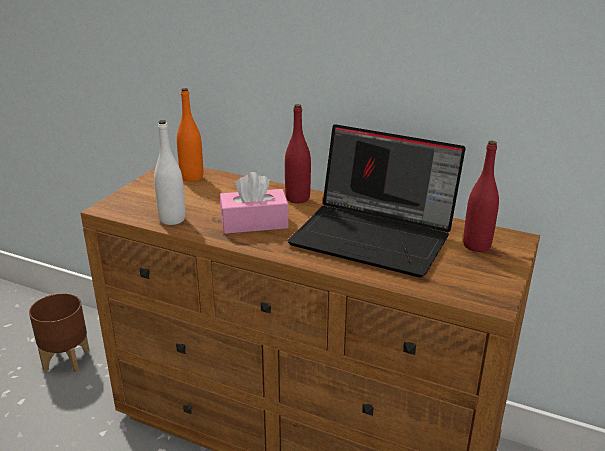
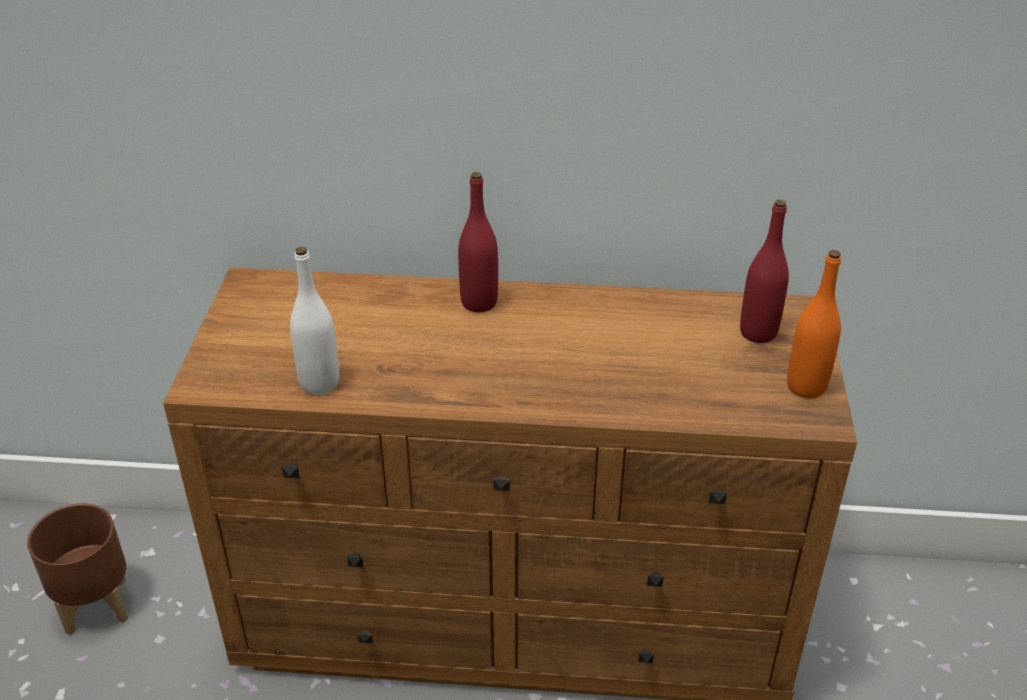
camera: 20 degrees left, 10 degrees up
orange bottle [177,88,203,182] -> orange bottle moved to [787,250,841,398]
pink tissue box [220,172,289,234] -> none
laptop [288,124,466,278] -> none

